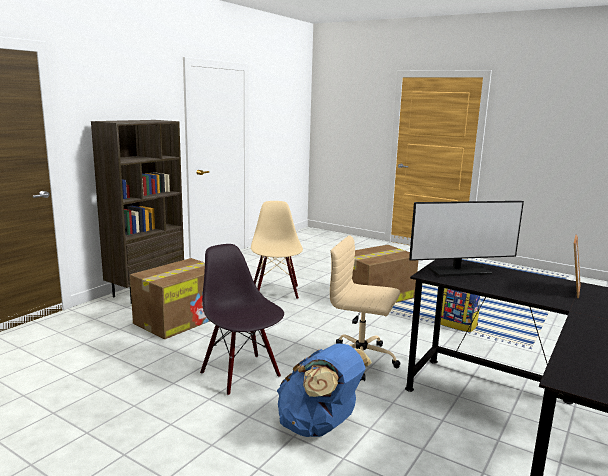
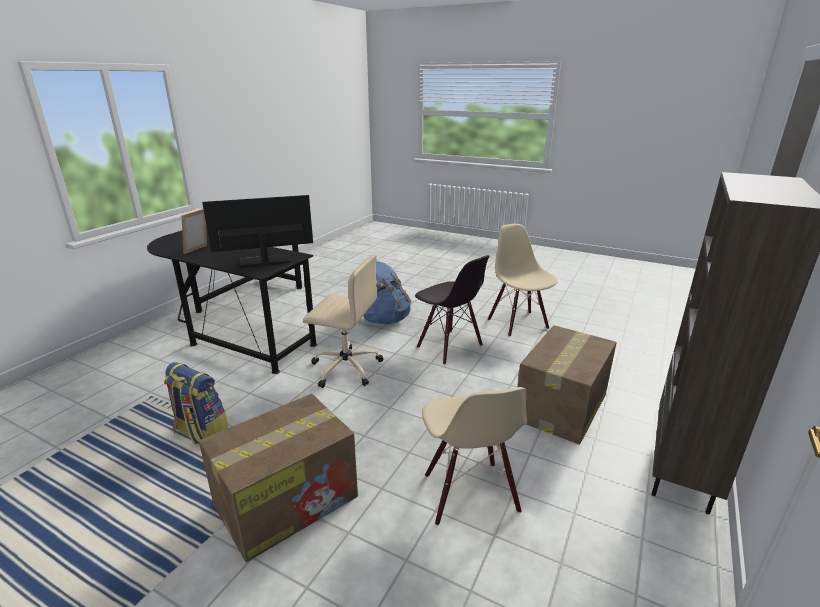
camera: 175 degrees right, 10 degrees up
none -> beige chair [488,224,558,337]

